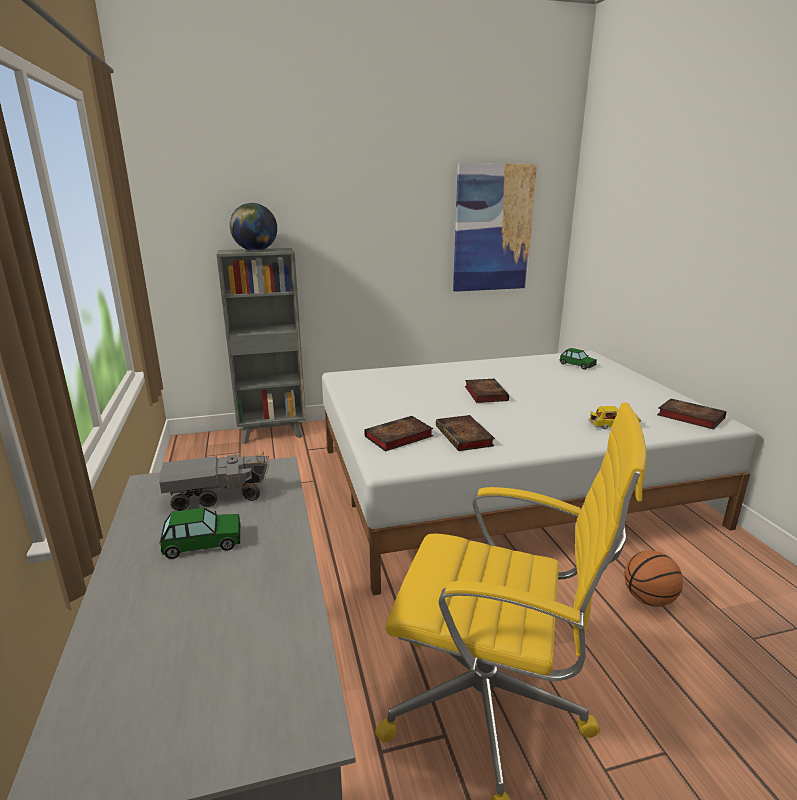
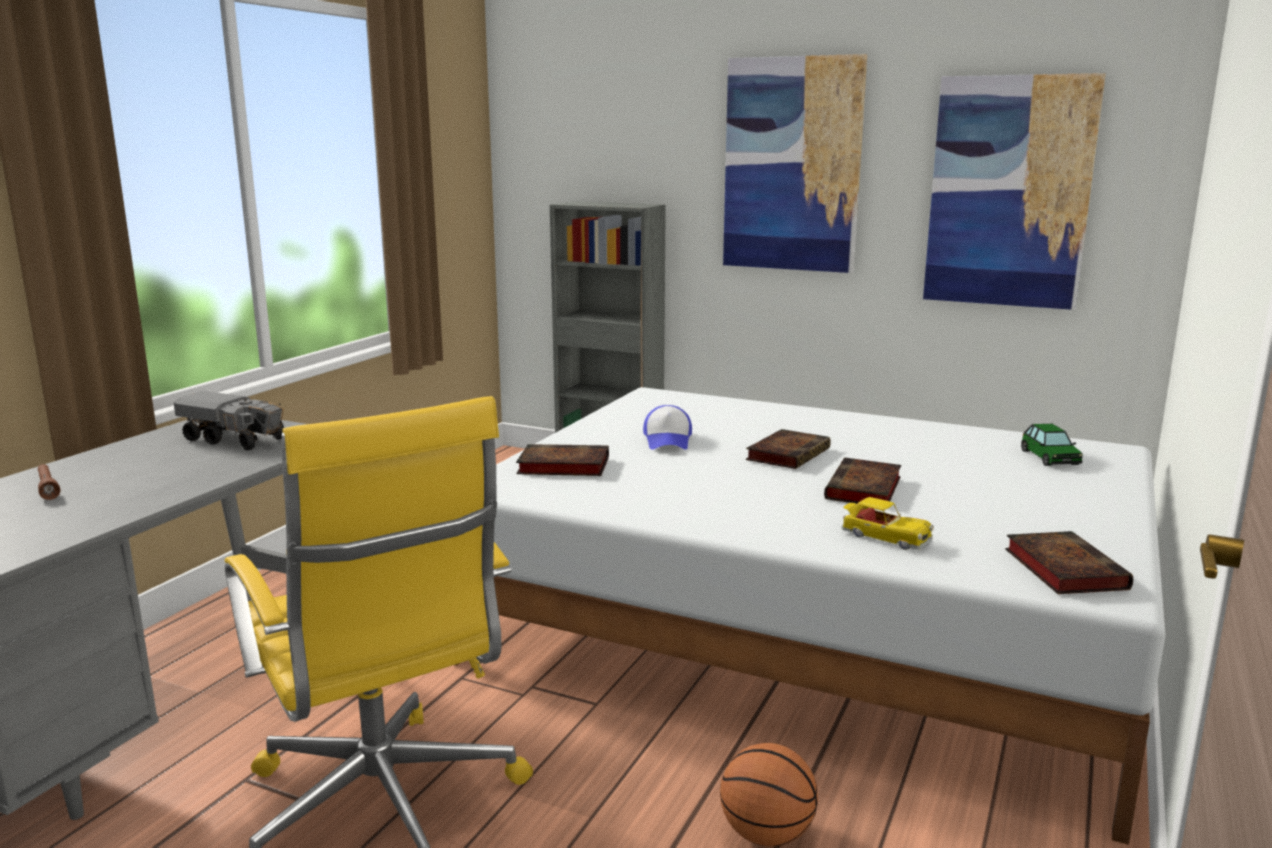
camera: 40 degrees right, 5 degrees down
toy car [159,508,240,559] -> none
globe [230,203,277,251] -> none
book [436,415,495,451] -> book moved to [824,457,901,504]
none -> brown flashlight [38,464,60,500]
none -> cap [643,405,692,450]
none -> picture [723,54,867,273]

